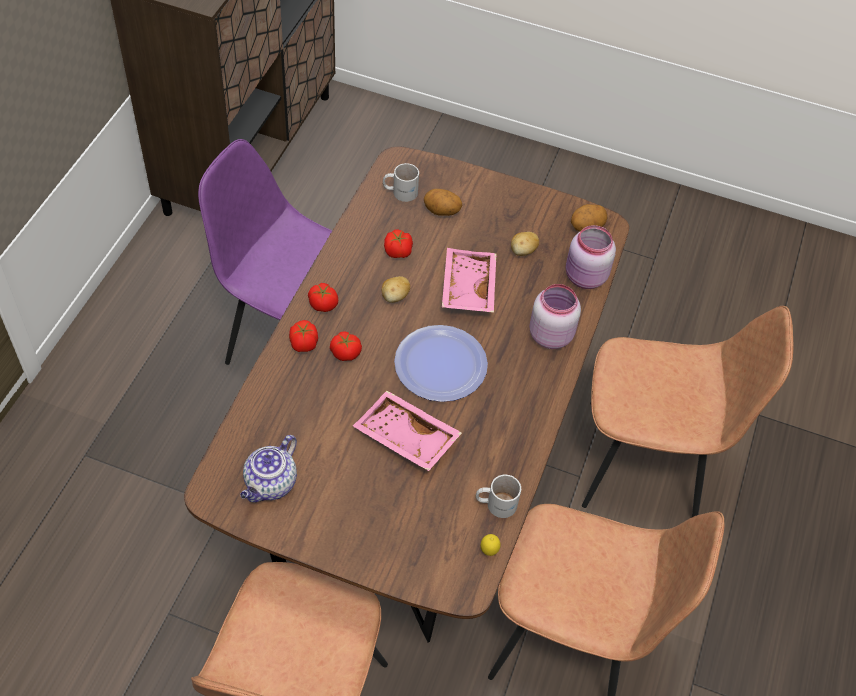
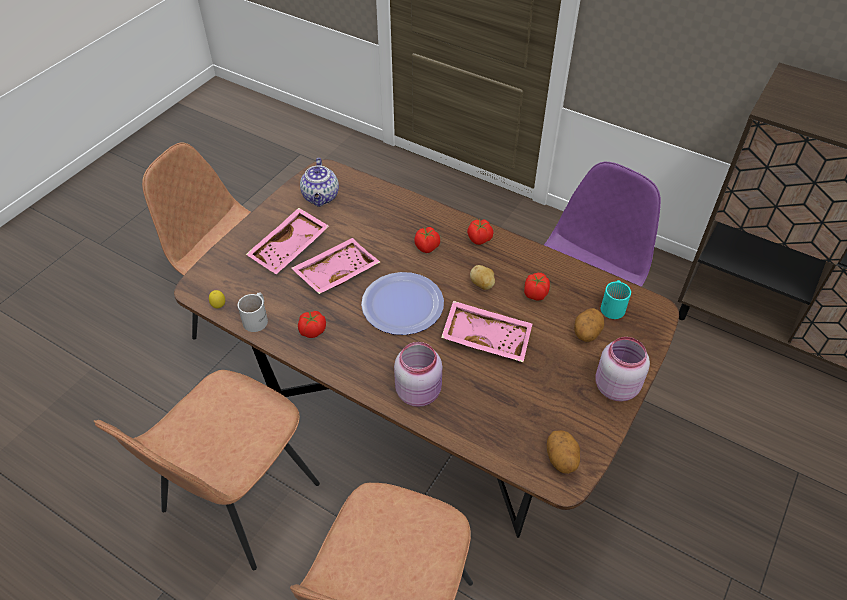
camera: 105 degrees right, 5 degrees down
teapot [240,435,297,503] -> teapot turned 135 degrees counterclockwise [300,158,339,207]
tomato [289,320,318,352] -> tomato moved to [298,311,326,338]
white mug [383,163,419,202] -> turquoise mug [601,280,631,319]
potato [511,232,539,256] -> none
pink jar [566,225,616,289] -> pink jar moved to [595,337,650,401]
none -> pink tray [246,208,329,274]

